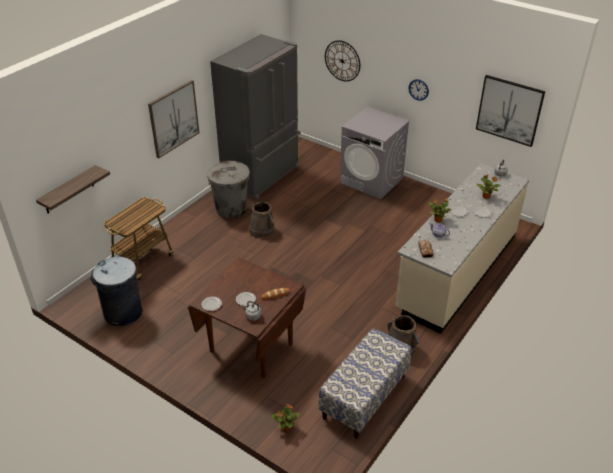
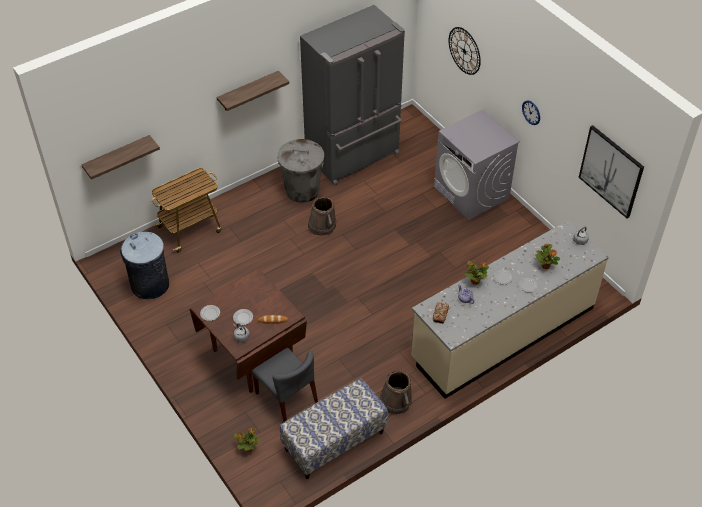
camera: 20 degrees right, 10 degrees up
picture [148,80,199,158] -> shelf [217,71,289,111]
none -> grey chair [251,348,318,422]

